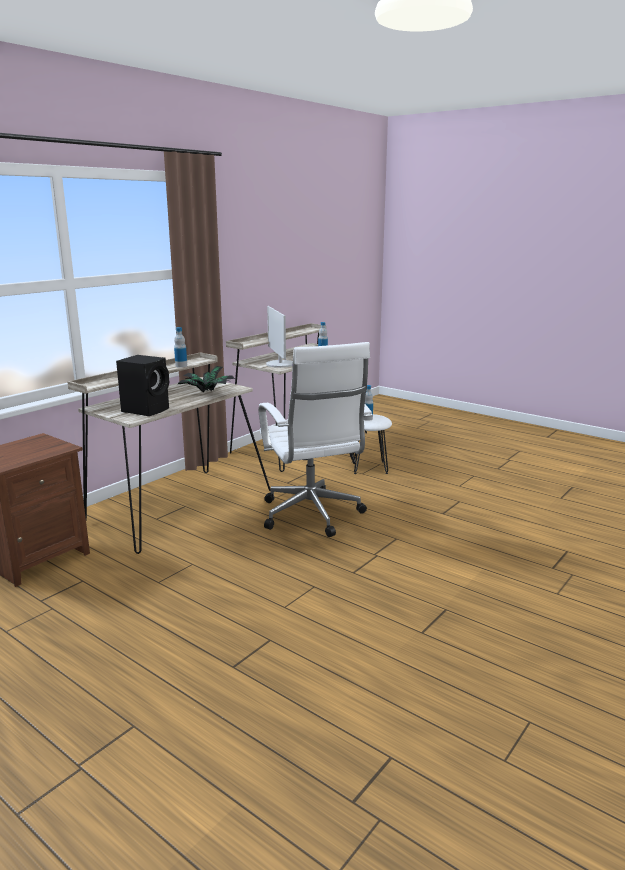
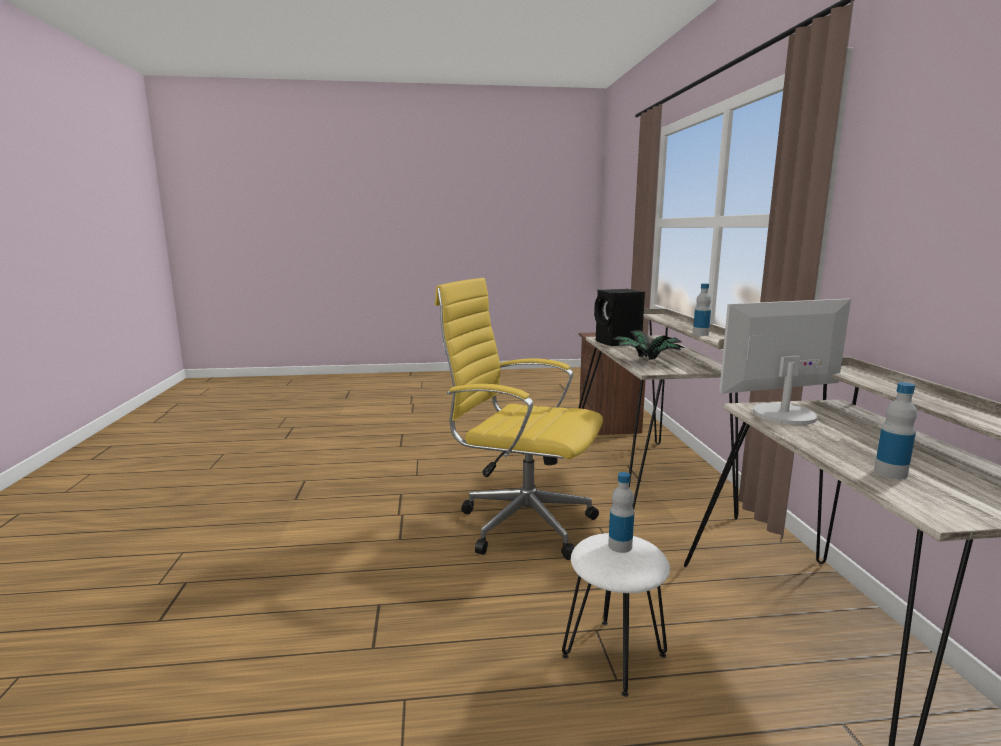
camera: 135 degrees right, 5 degrees down
white office chair [258,342,372,537] -> yellow office chair [435,278,603,560]
monitor [266,306,293,368] -> monitor turned 45 degrees counterclockwise [719,299,851,425]

